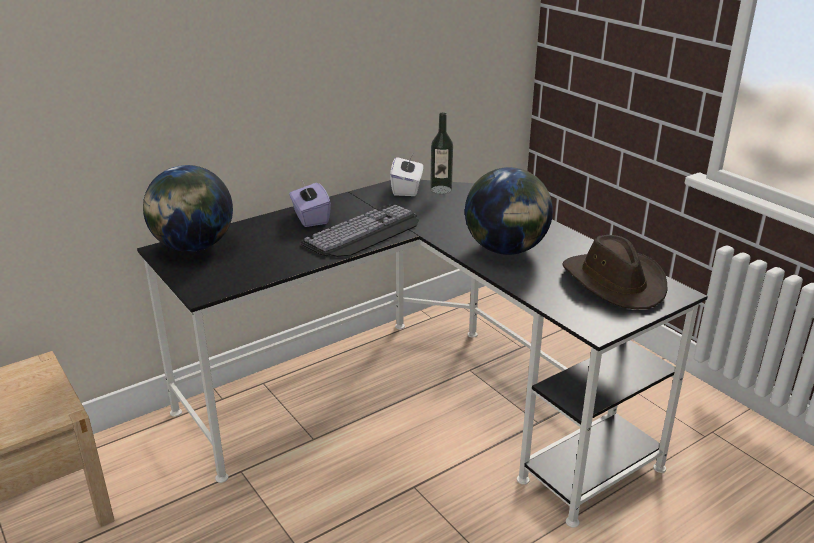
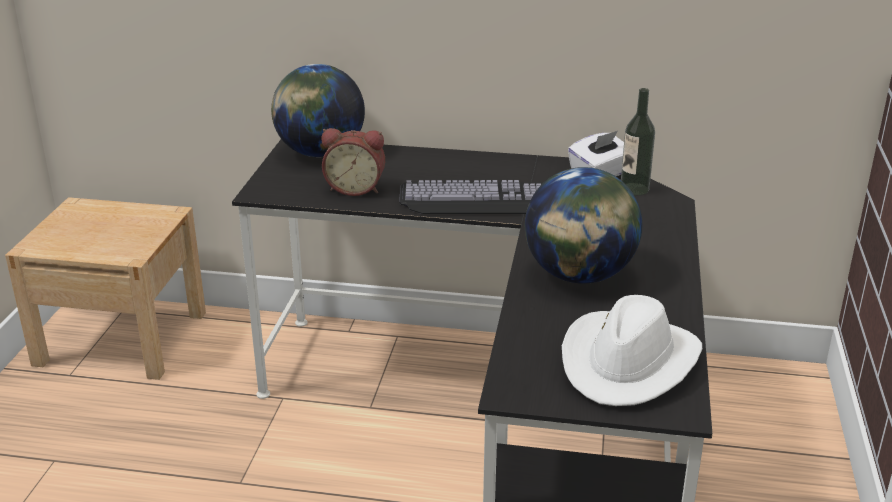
camera: 45 degrees right, 0 degrees up
purple tissue box [289,181,331,227] -> none
brown hat [562,235,667,310] -> white hat [562,295,702,406]
none -> alarm clock [322,128,385,196]

